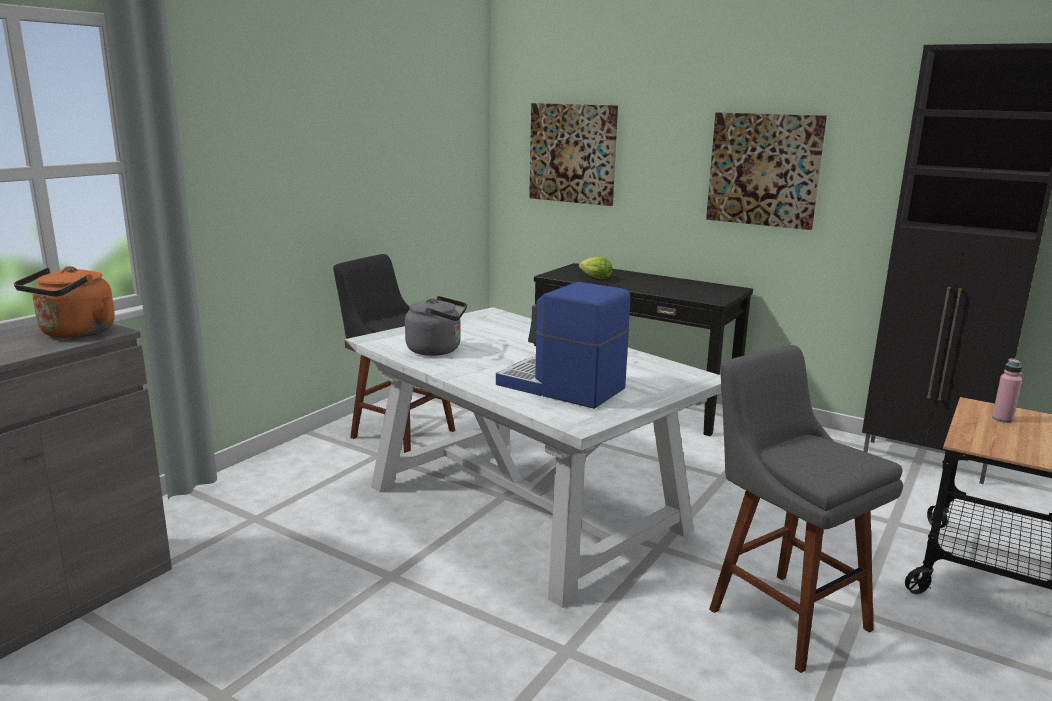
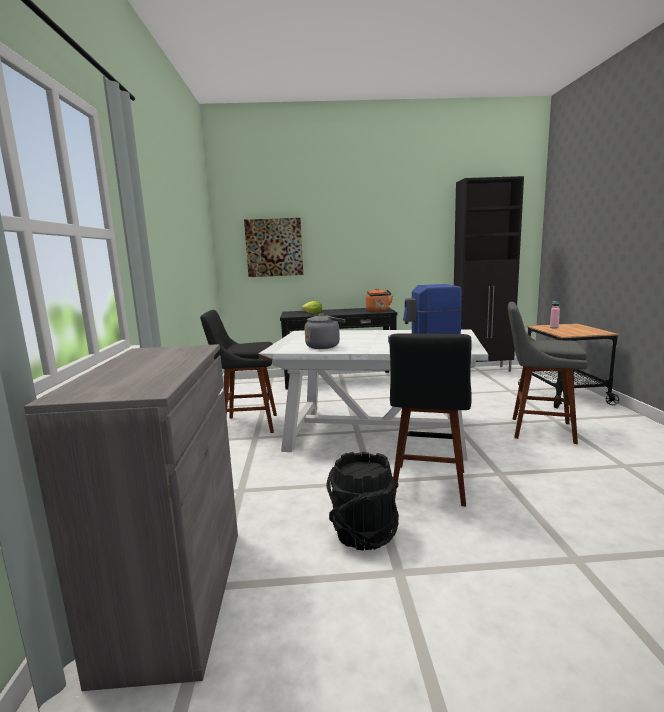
camera: 35 degrees left, 5 degrees down
orange kettle [14,266,115,338] -> orange kettle moved to [366,289,393,312]
picture [706,112,827,230] -> none
none -> black bucket [326,451,399,550]
none -> black stool [390,334,472,506]

